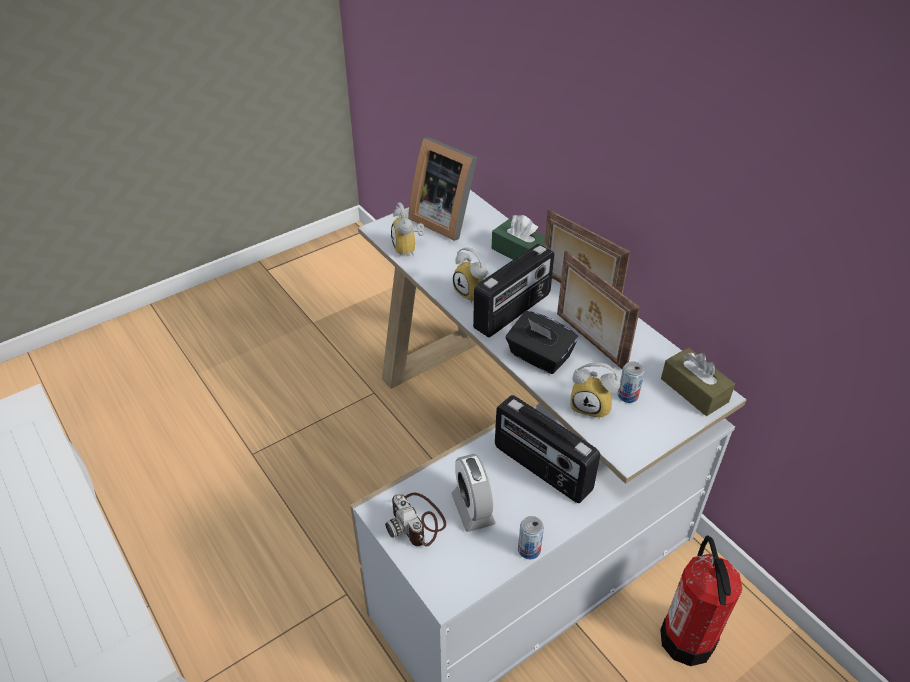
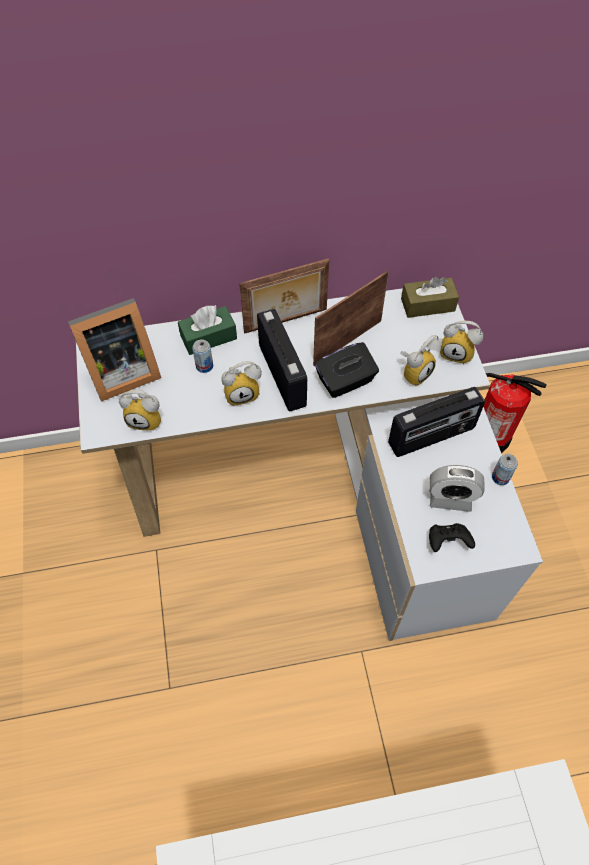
camera: 65 degrees left, 15 degrees up
camera [385,493,446,547] -> black game controller [429,523,475,552]
picture frame [557,251,640,370] -> picture frame turned 150 degrees clockwise [313,271,389,366]
can [618,361,644,403] -> can moved to [192,339,213,373]
none -> alarm clock [440,321,484,364]

